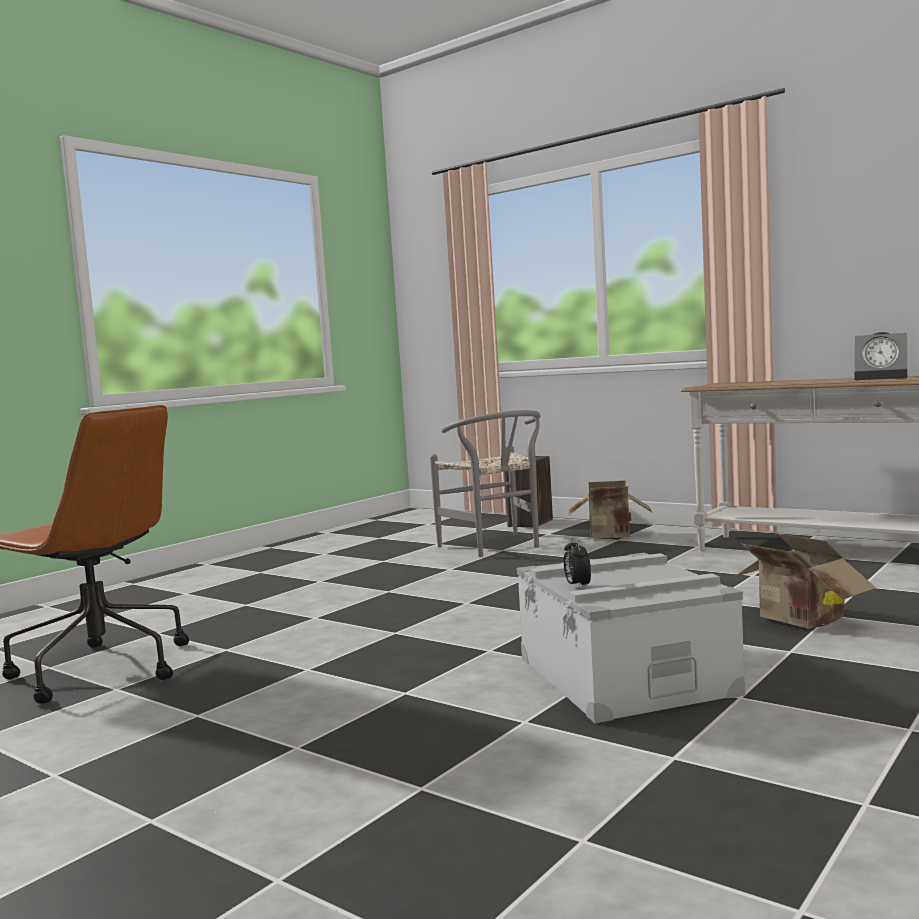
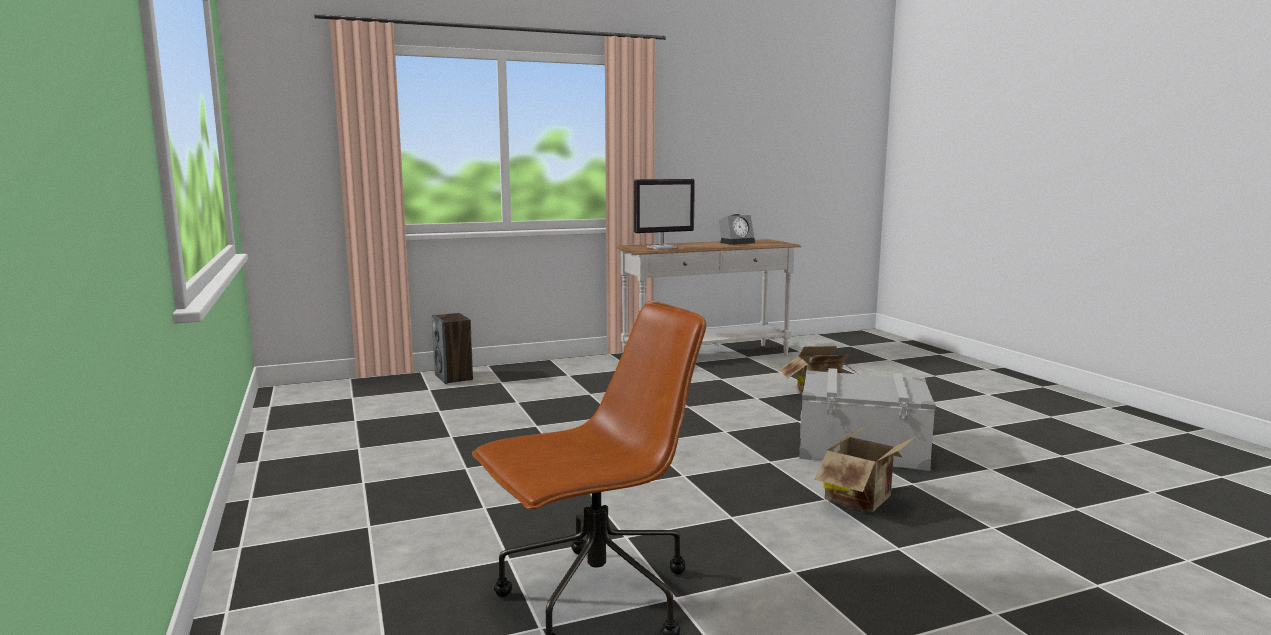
camera: 60 degrees left, 5 degrees up
grey chair [430,410,541,557] -> none
alarm clock [564,537,591,588] -> none
cardboard box [568,480,652,539] -> cardboard box moved to [815,425,918,512]
none -> monitor [634,179,695,250]

